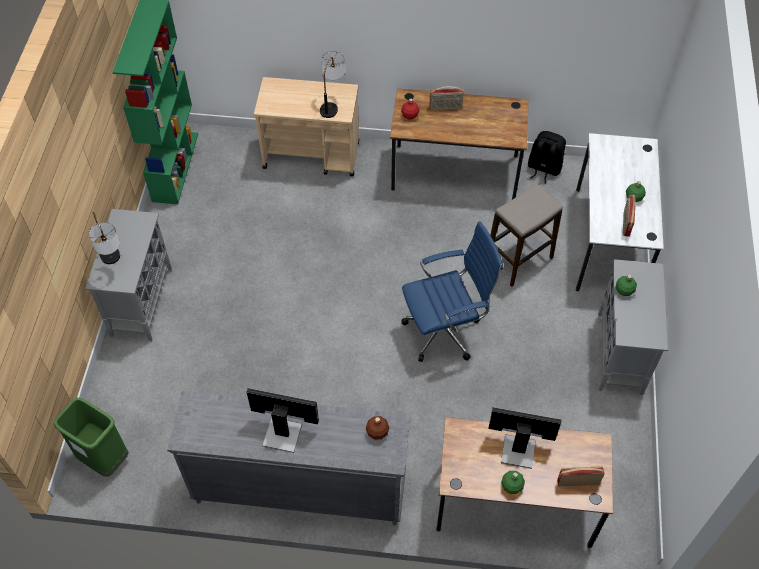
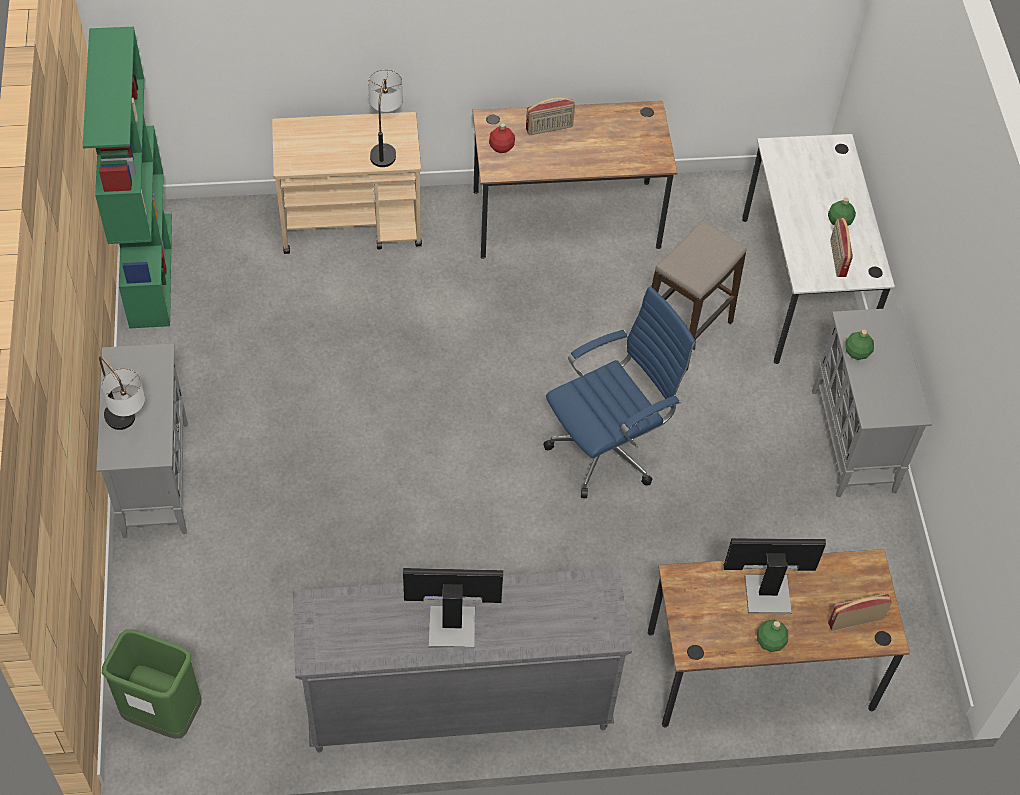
camera: 15 degrees left, 0 degrees up
brown bottle [366,416,389,440] -> none
black backpack [528,131,566,184] -> none

